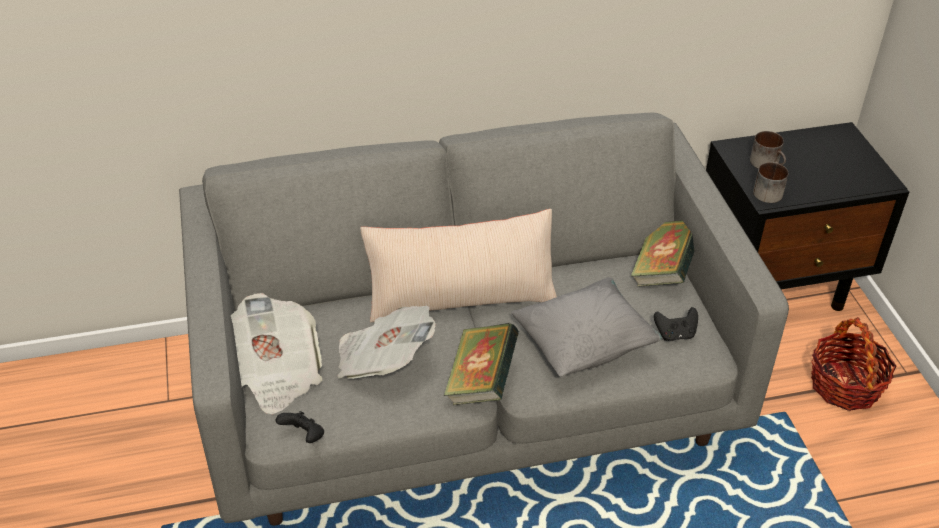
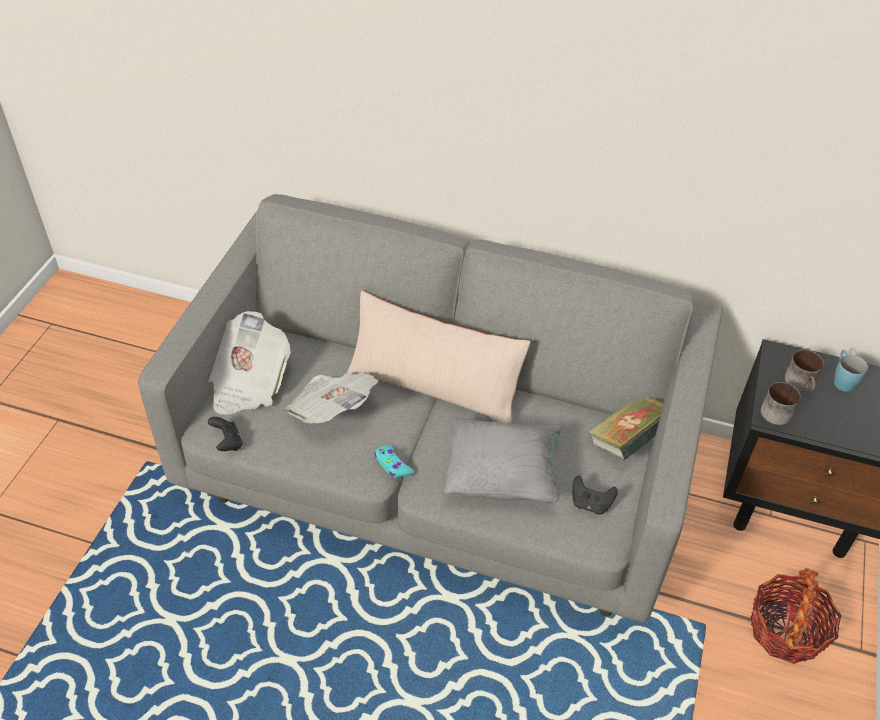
camera: 30 degrees right, 5 degrees up
book [444,323,519,405] -> turquoise game controller [374,445,414,478]
none -> blue mug [834,350,868,392]

